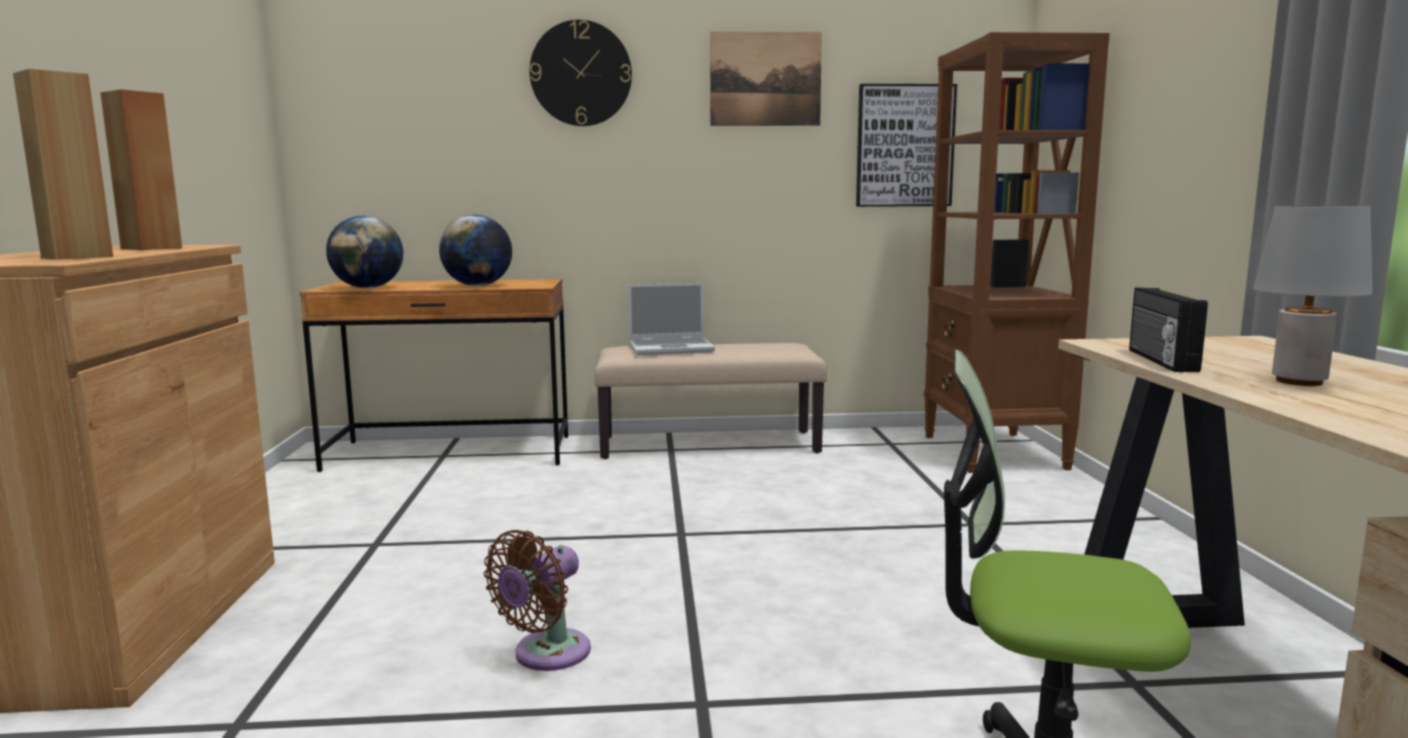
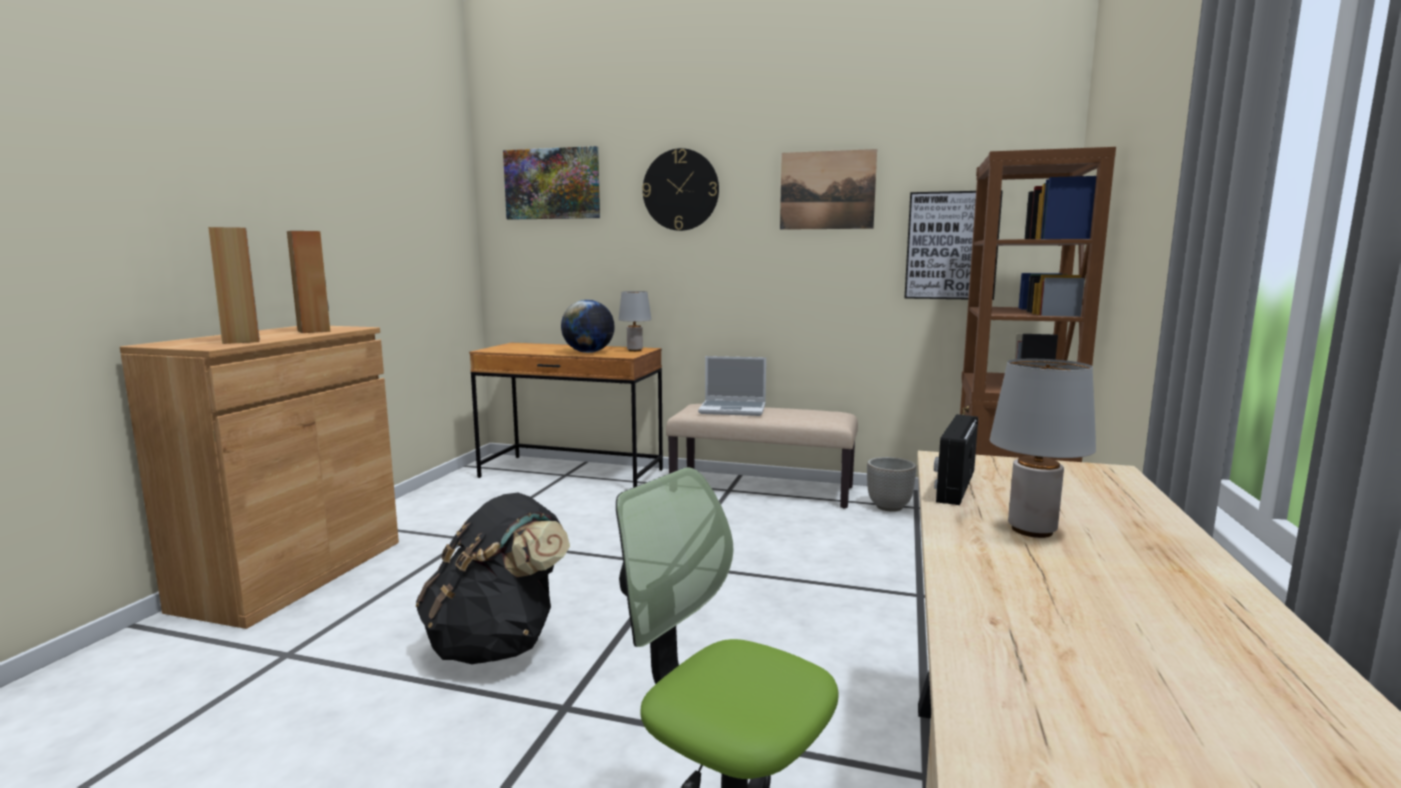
camera: 20 degrees right, 0 degrees up
globe [326,216,403,288] -> none
brown fan [484,530,591,671] -> black backpack [416,493,570,664]
none -> picture [503,146,600,220]
none -> grey table lamp [618,291,651,352]
none -> planter [867,457,916,512]

